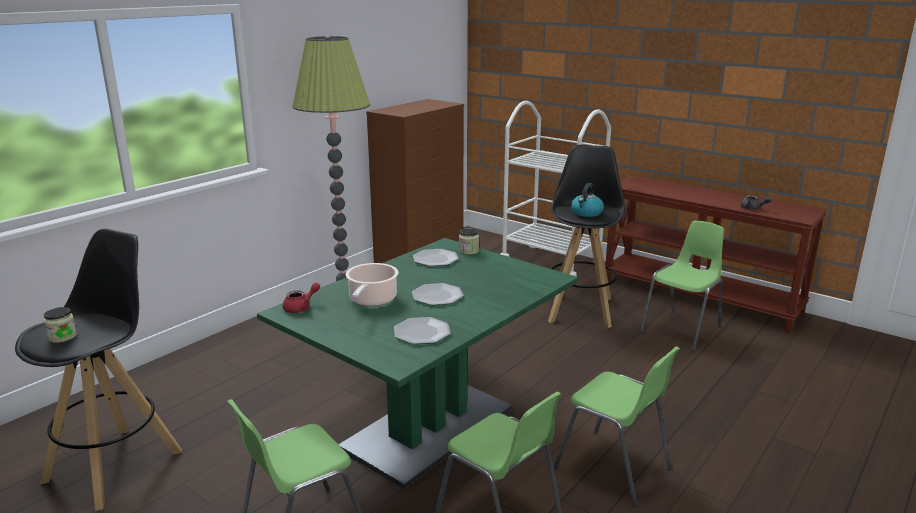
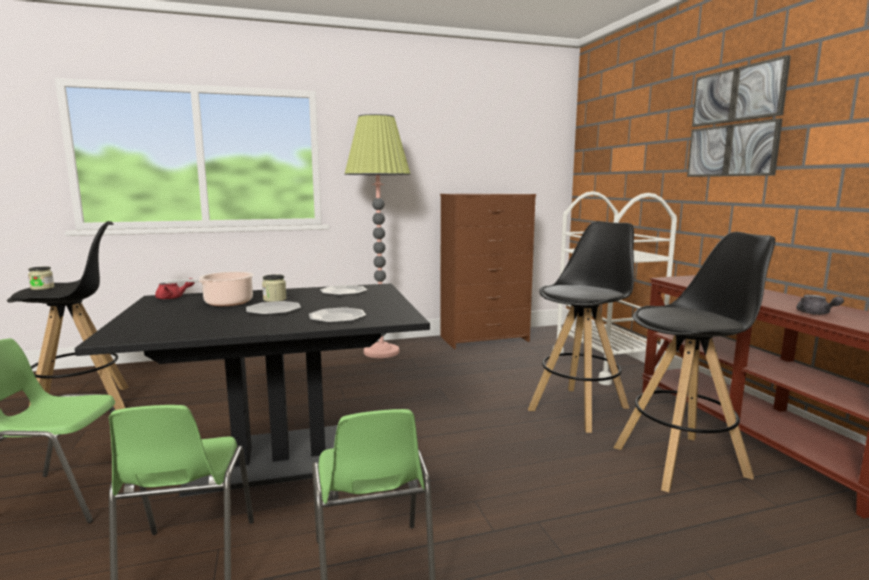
camera: 35 degrees right, 10 degrees down
green dining table [257,238,578,489] -> black dining table [75,283,430,497]
plate [394,317,450,344] -> plate moved to [309,307,366,323]
jar [459,228,479,255] -> jar moved to [262,274,287,302]
kettle [571,183,604,217] -> none
green chair [640,221,724,351] -> black stool [614,232,775,492]
none -> picture [687,55,791,177]

